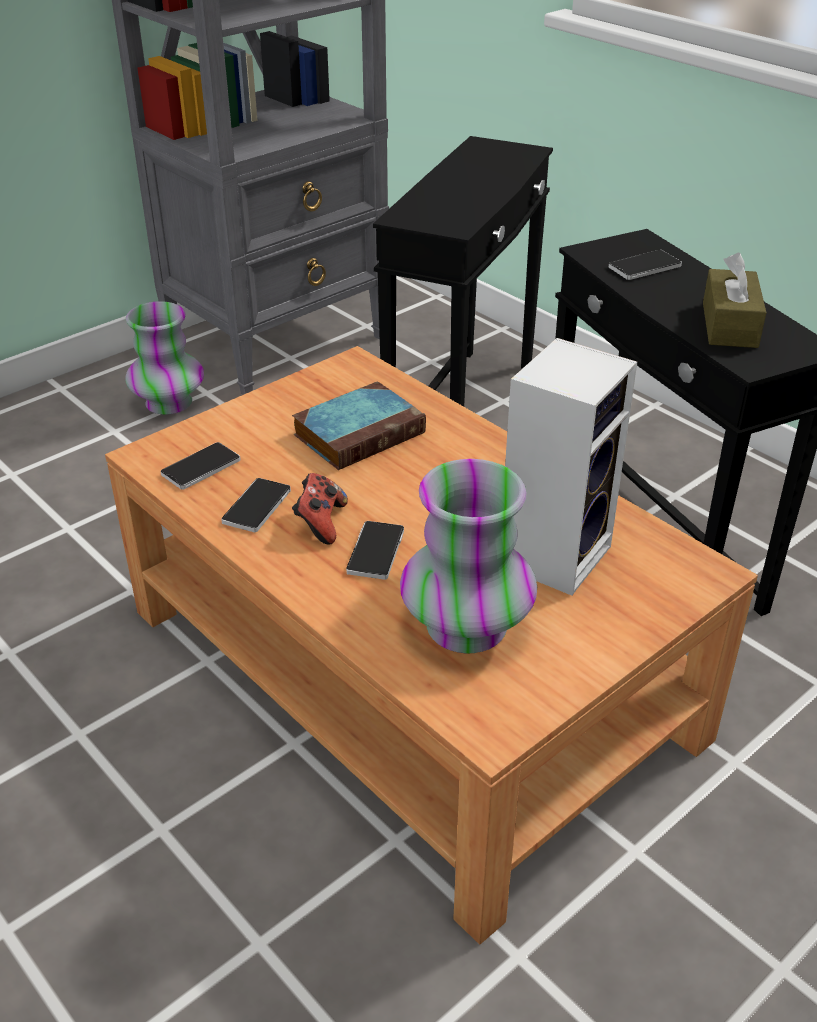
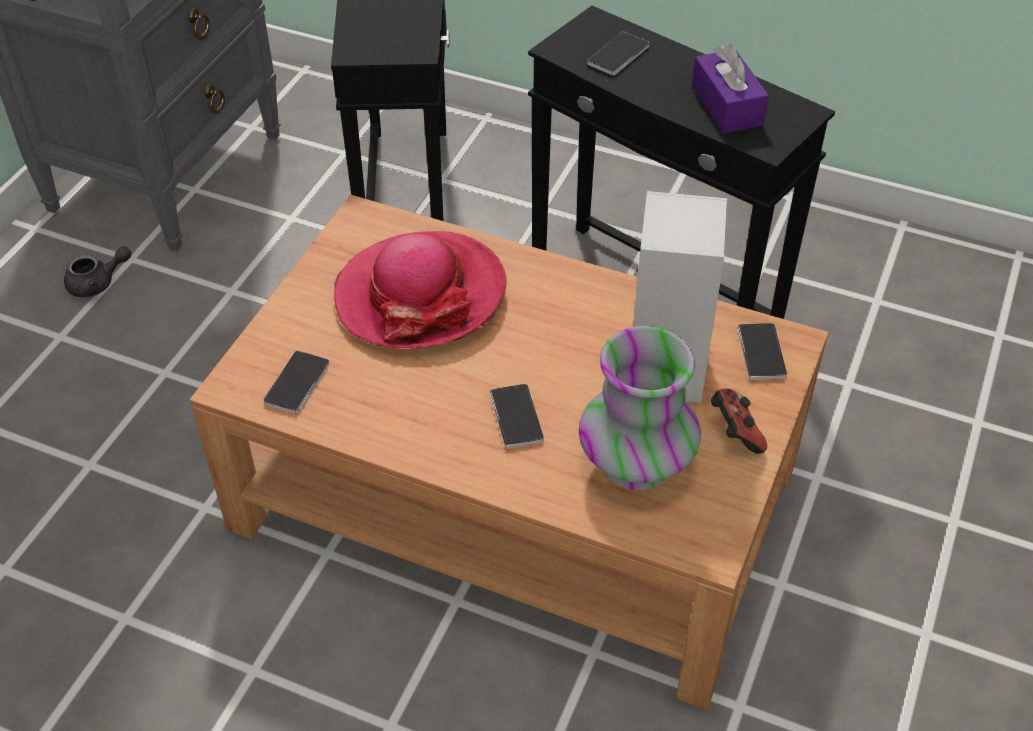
camera: 25 degrees left, 10 degrees up
vase [125,301,204,415] -> grey teapot [64,246,132,297]
phone [221,478,291,533] -> phone moved to [737,323,787,380]
book [292,381,426,470] -> hat [334,231,506,349]
game controller [292,473,348,545] -> game controller moved to [711,388,767,454]
brown tissue box [703,252,767,348] -> purple tissue box [692,44,769,133]

